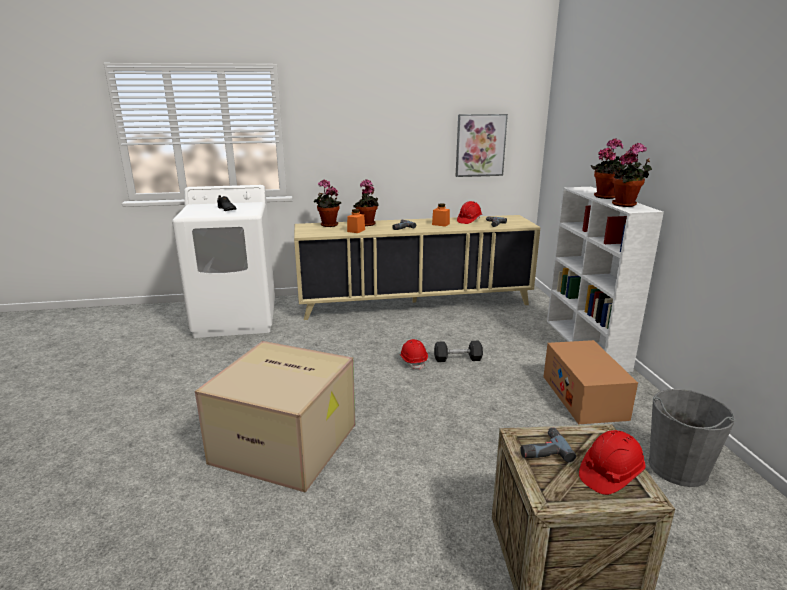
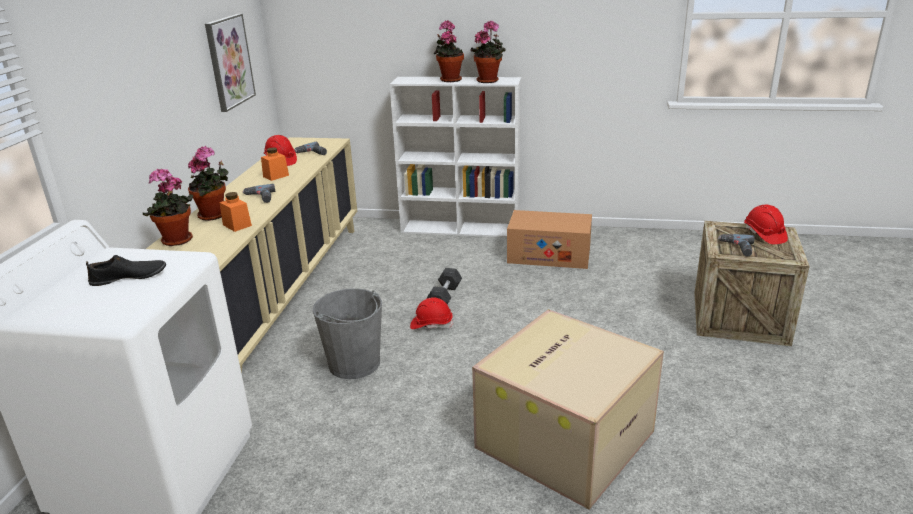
camera: 70 degrees left, 5 degrees up
grey bucket [649,389,735,487] -> grey bucket moved to [313,288,382,379]

